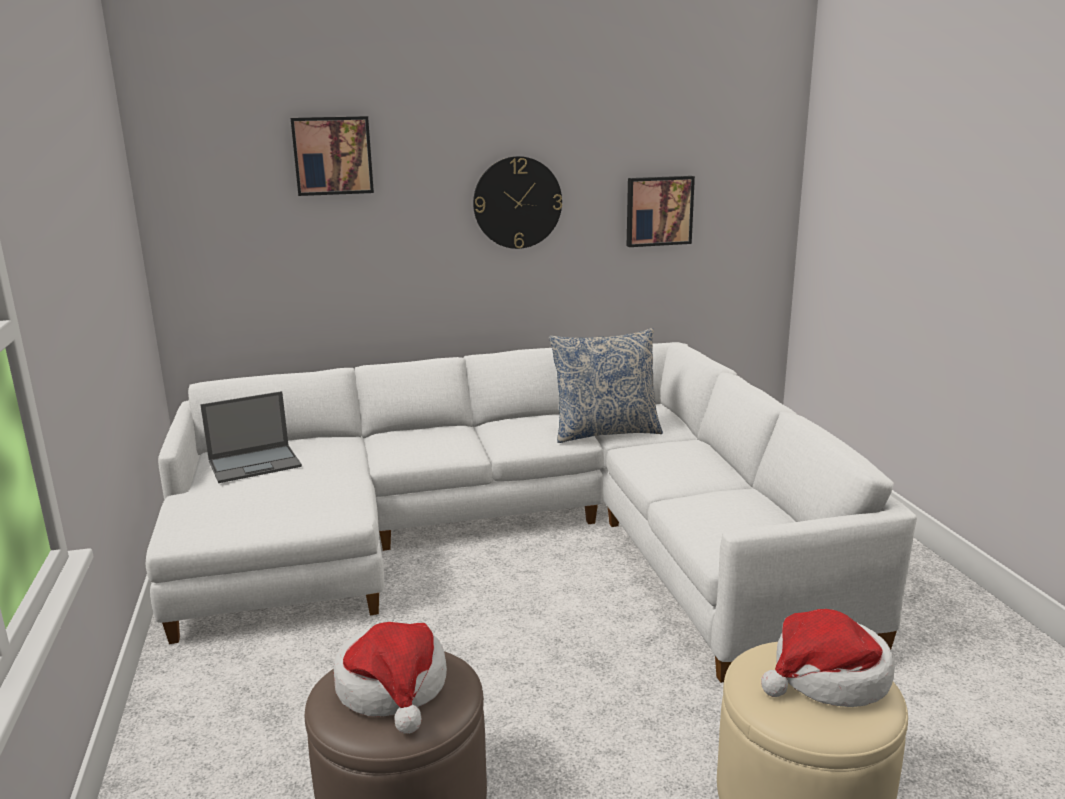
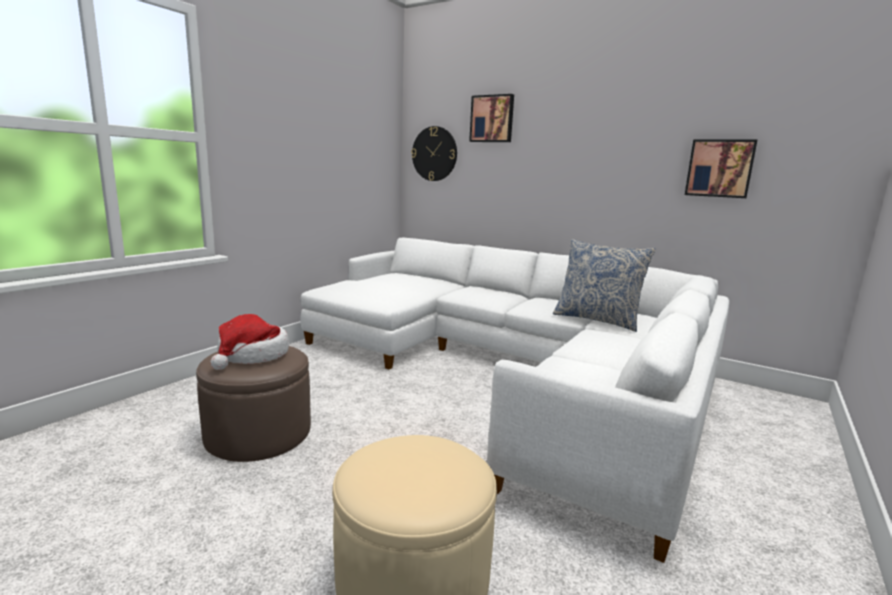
camera: 45 degrees right, 5 degrees down
laptop [200,391,302,483] -> none
wall clock [473,156,562,249] -> wall clock moved to [411,126,457,181]
hat [761,609,895,707] -> none

